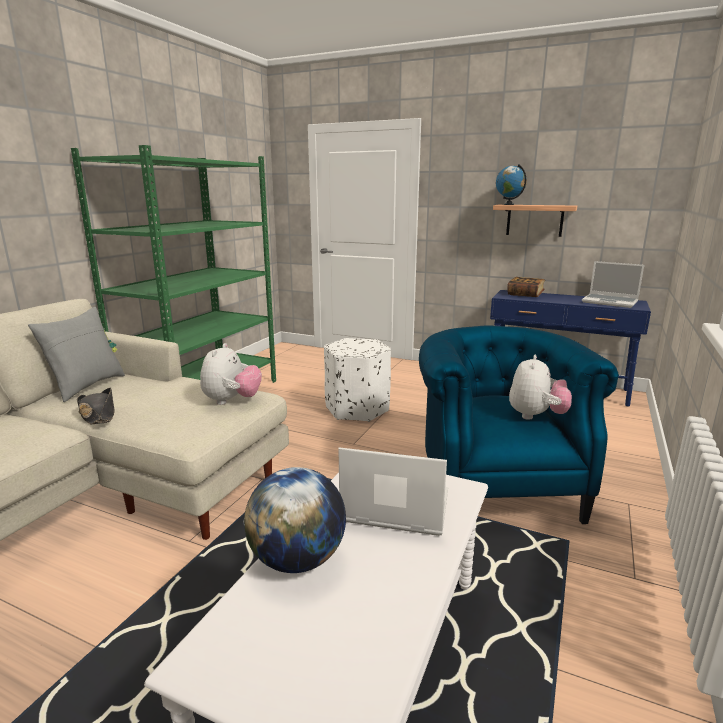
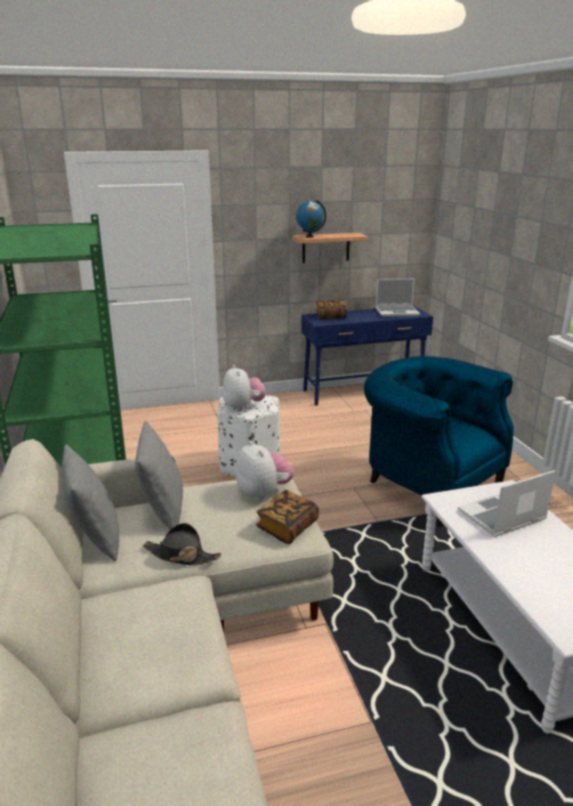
camera: 40 degrees left, 5 degrees up
globe [244,467,346,573] -> none
plush toy [509,355,572,420] -> plush toy moved to [222,365,266,411]
none -> grey pillow [135,421,183,530]
none -> book [256,490,319,544]

